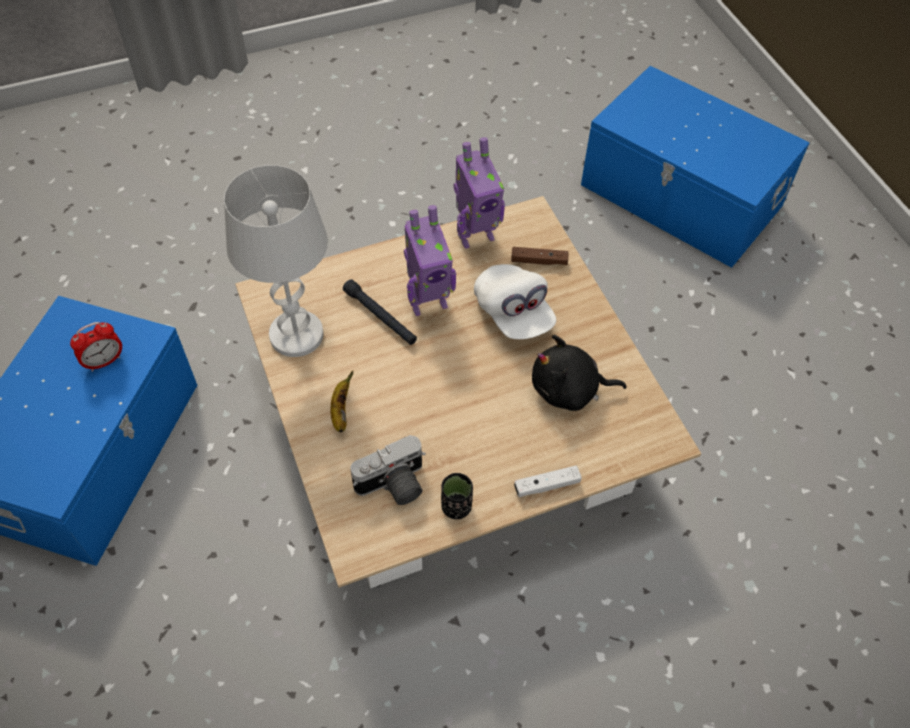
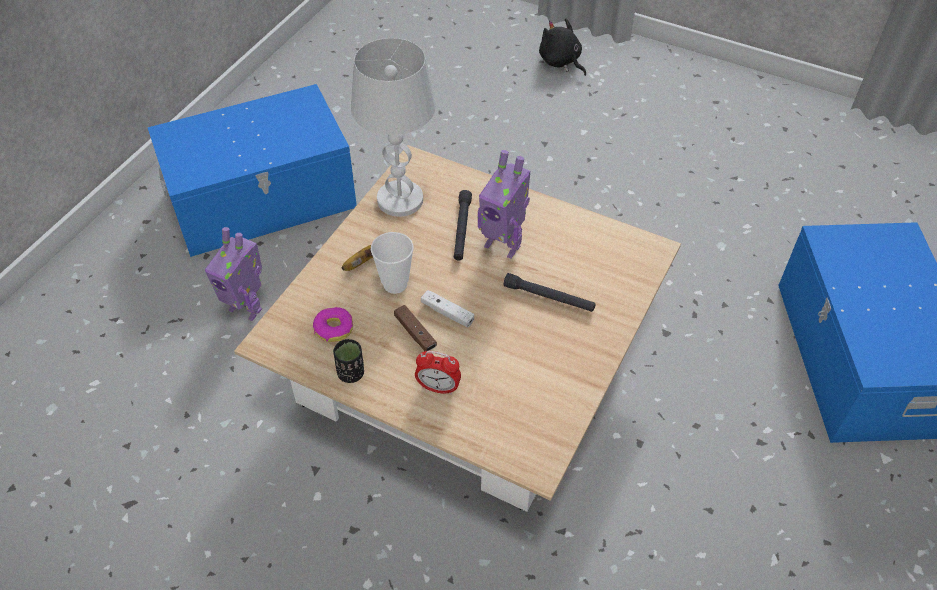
camera: 50 degrees right, 5 degrees down
alarm clock [70,322,122,372] -> alarm clock moved to [415,351,461,395]
camera [350,435,426,505] -> donut [313,307,353,342]
toy robot [453,137,505,249] -> toy robot moved to [205,227,262,321]
white cap [474,264,556,339] -> black flashlight [503,273,596,312]
brown game controller [511,247,568,265] -> brown game controller moved to [394,305,437,351]
white game controller [514,465,582,497] -> white game controller moved to [421,290,474,327]
black plush toy [532,335,627,411] -> black plush toy moved to [539,18,586,76]
none -> cup [371,232,414,294]

